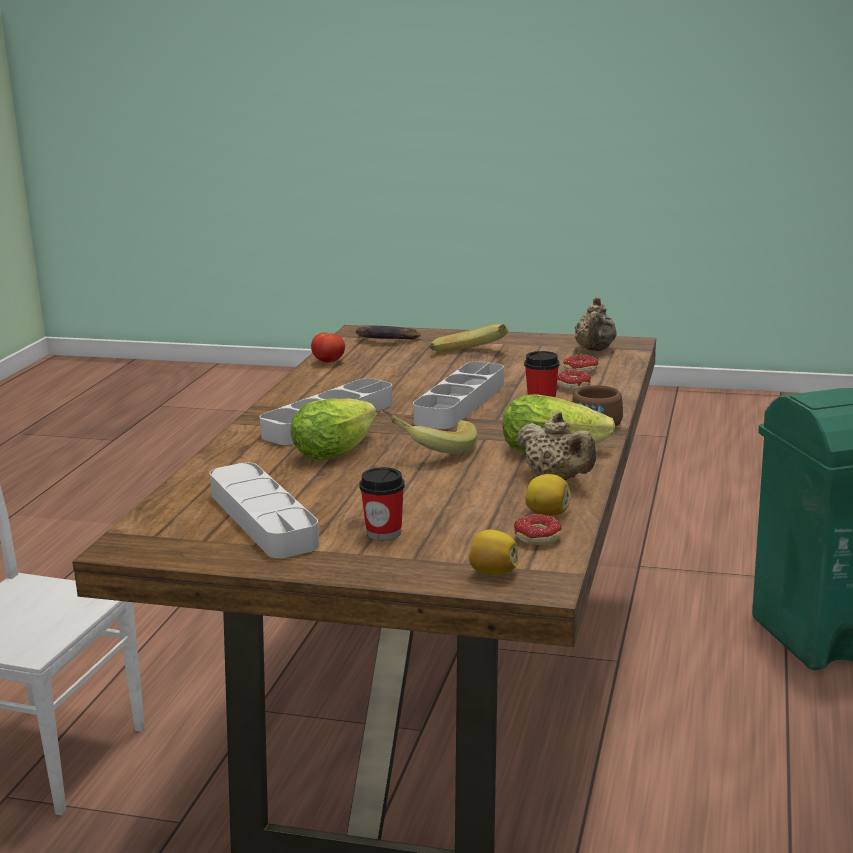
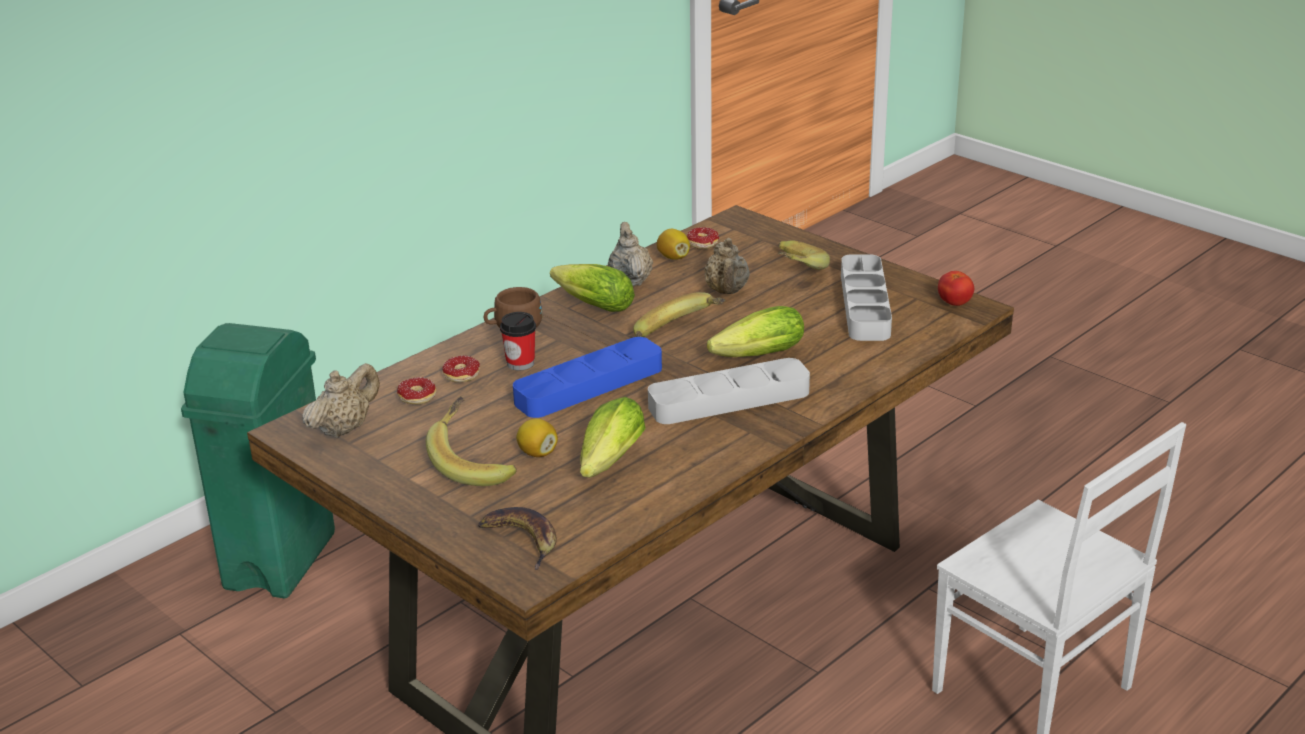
camera: 150 degrees left, 10 degrees up
tomato [311,332,345,363] -> tomato moved to [938,271,974,306]
cup [359,467,405,540] -> banana [778,240,830,270]
grey tray [413,362,504,429] -> blue tray [513,337,662,418]
lemon [469,530,518,575] -> lemon moved to [516,418,558,457]
none -> lettuce [580,397,646,478]
none -> beige teapot [704,238,750,294]

